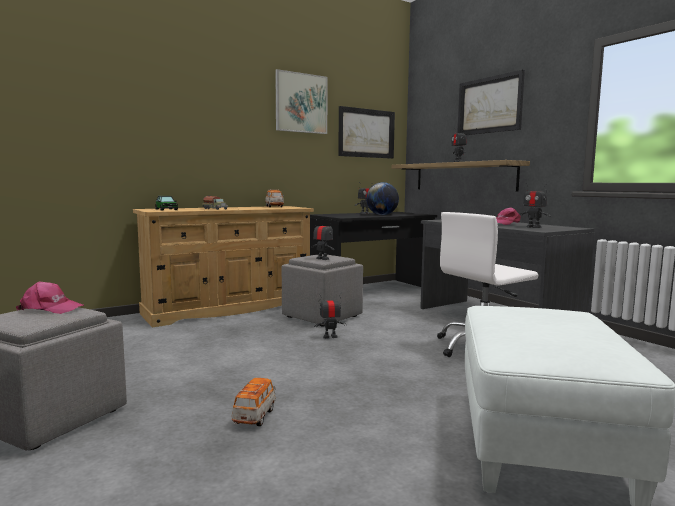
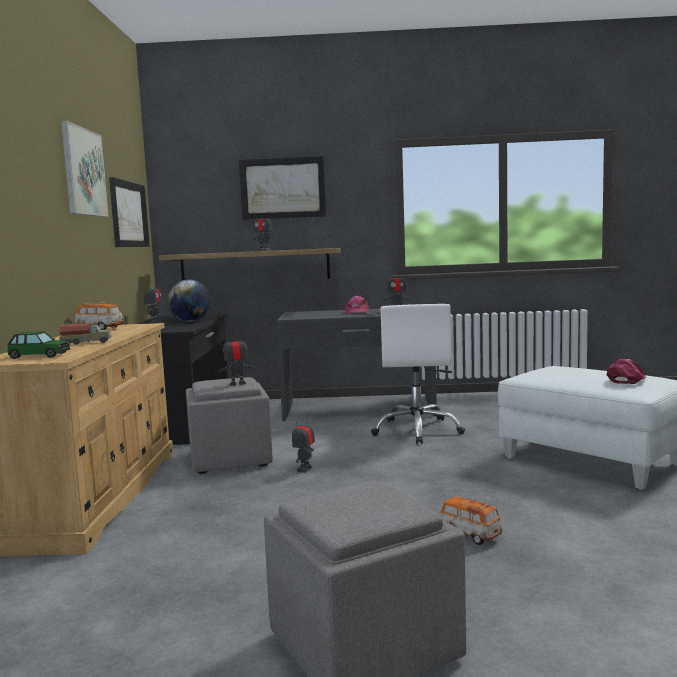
camera: 55 degrees left, 0 degrees up
pink cap [16,281,84,314] -> pink cap moved to [607,359,647,384]

